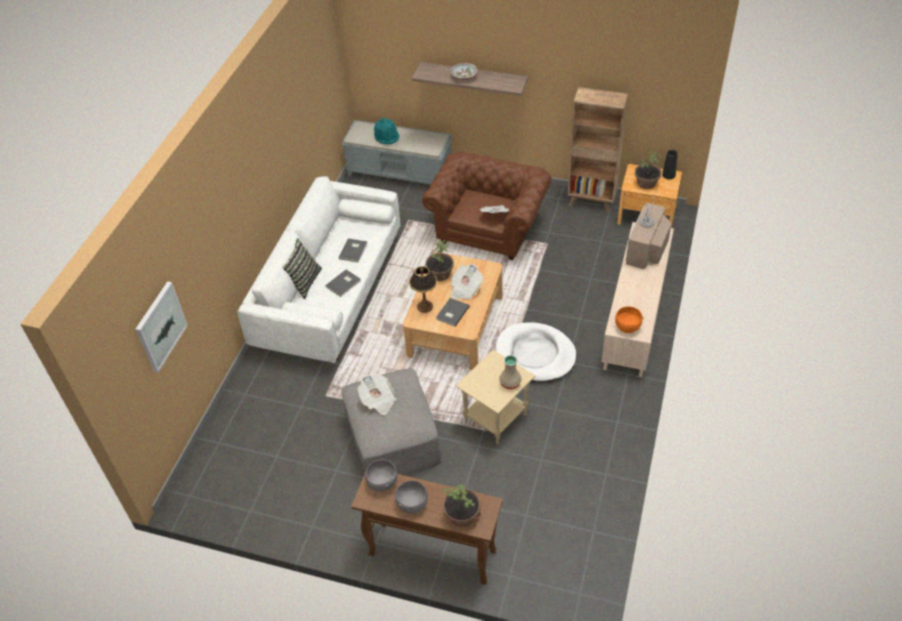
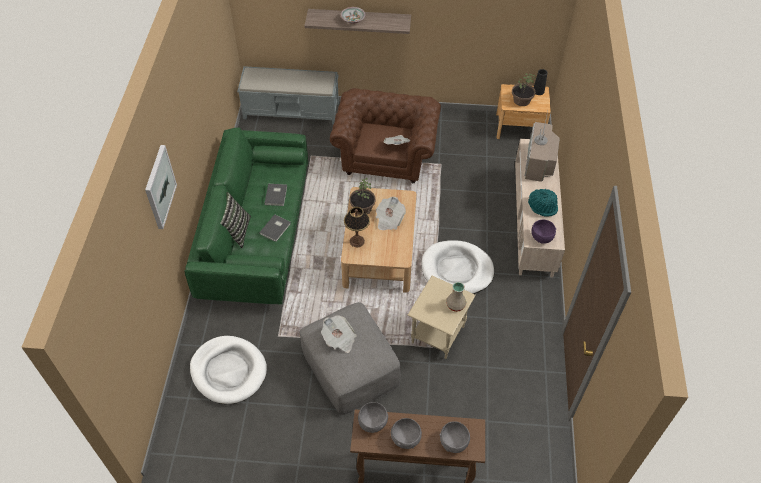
camera: 15 degrees left, 5 degrees up
picture [136,281,188,373] -> picture moved to [145,145,177,229]
white sofa [237,176,400,363] -> green sofa [184,127,308,305]
turquoise hat [374,118,400,144] -> turquoise hat moved to [528,189,558,217]
grey book [436,298,470,327] -> none
potted plant [442,484,481,527] -> grey bowl [439,422,470,453]
brown bookcase [568,87,628,212] -> none
orange bowl [615,306,643,333] -> purple bowl [531,220,556,244]
none -> white dog bed [190,336,267,404]

